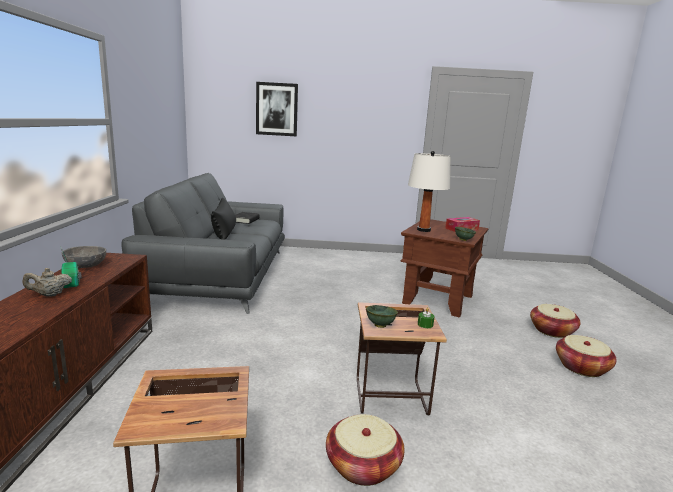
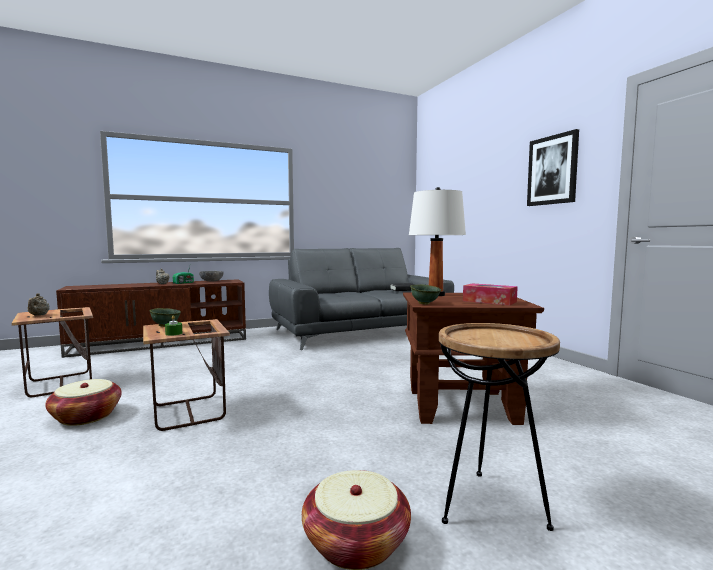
camera: 65 degrees right, 10 degrees down
black pillow [211,197,236,240] -> none
picture [256,82,298,136] -> picture moved to [527,129,579,206]
basket [530,304,581,338] -> brown side table [439,323,560,531]
none -> beige teapot [27,293,49,316]

